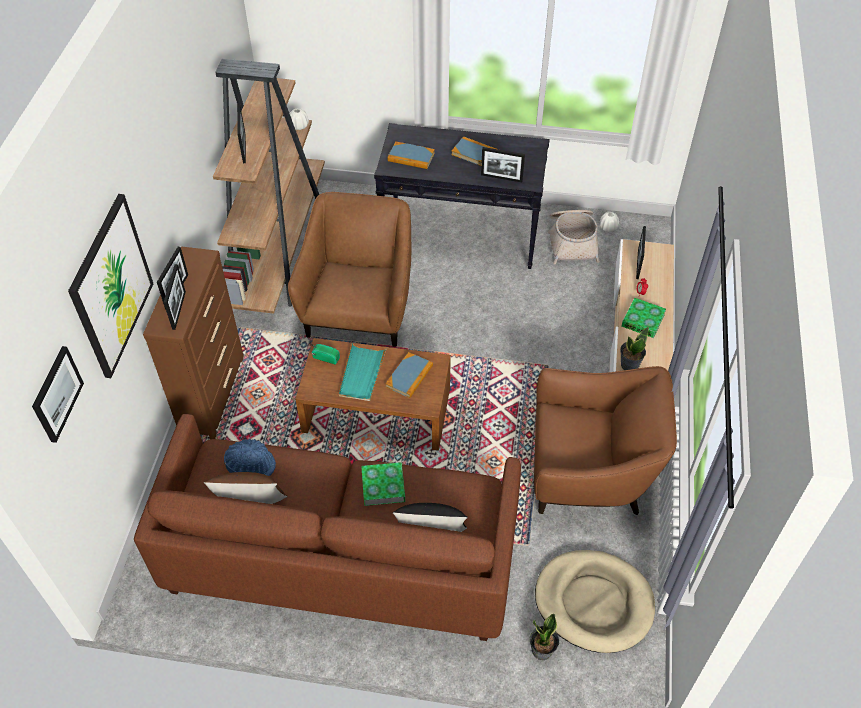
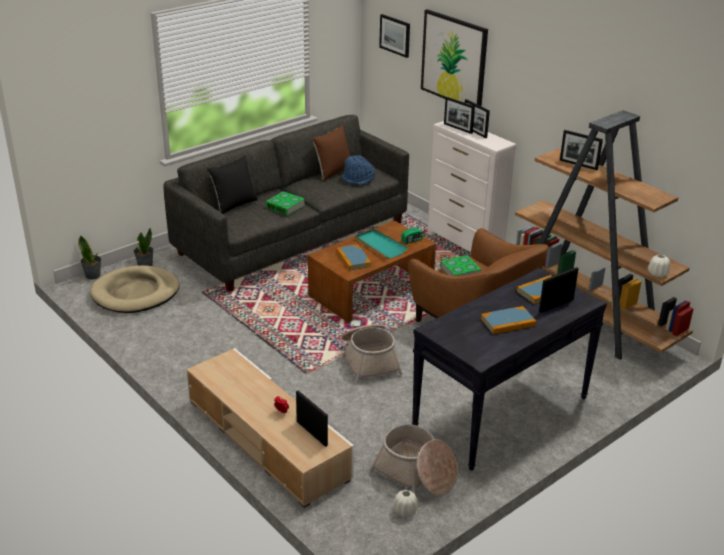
camera: 130 degrees right, 20 degrees down
brown sofa [134,414,521,641] -> grey sofa [164,115,409,292]
brown dresser [143,246,244,439] -> white dresser [428,121,516,252]
picture frame [481,147,525,182] -> picture frame moved to [539,267,579,313]
brown armchair [534,366,677,515] -> none
potted plant [620,326,649,370] -> potted plant moved to [78,235,101,280]
book [622,298,666,338] -> book moved to [440,255,482,276]
none -> basket [341,324,403,383]

